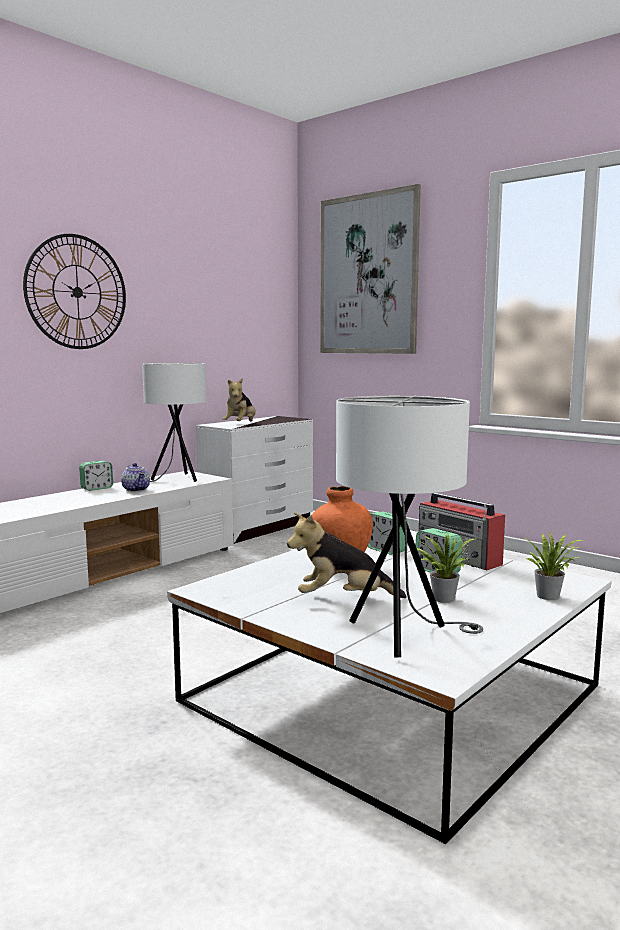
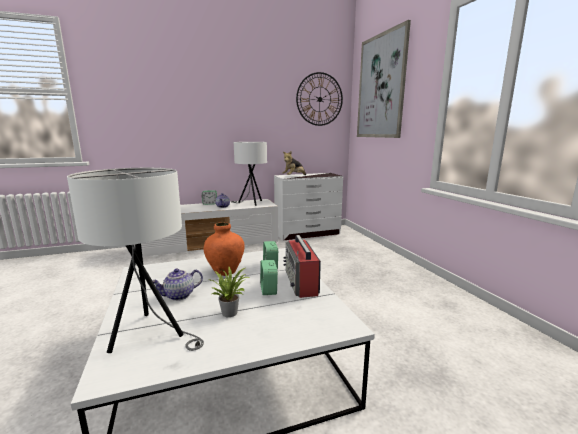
camera: 30 degrees right, 5 degrees up
wall clock [23,234,126,349] -> wall clock moved to [296,72,343,126]
plush toy [287,512,407,598] -> teapot [152,269,203,301]
potted plant [523,530,582,600] -> none

